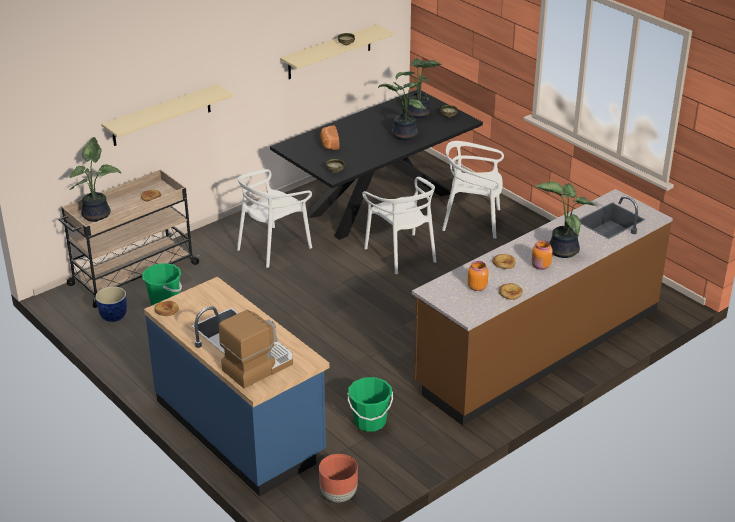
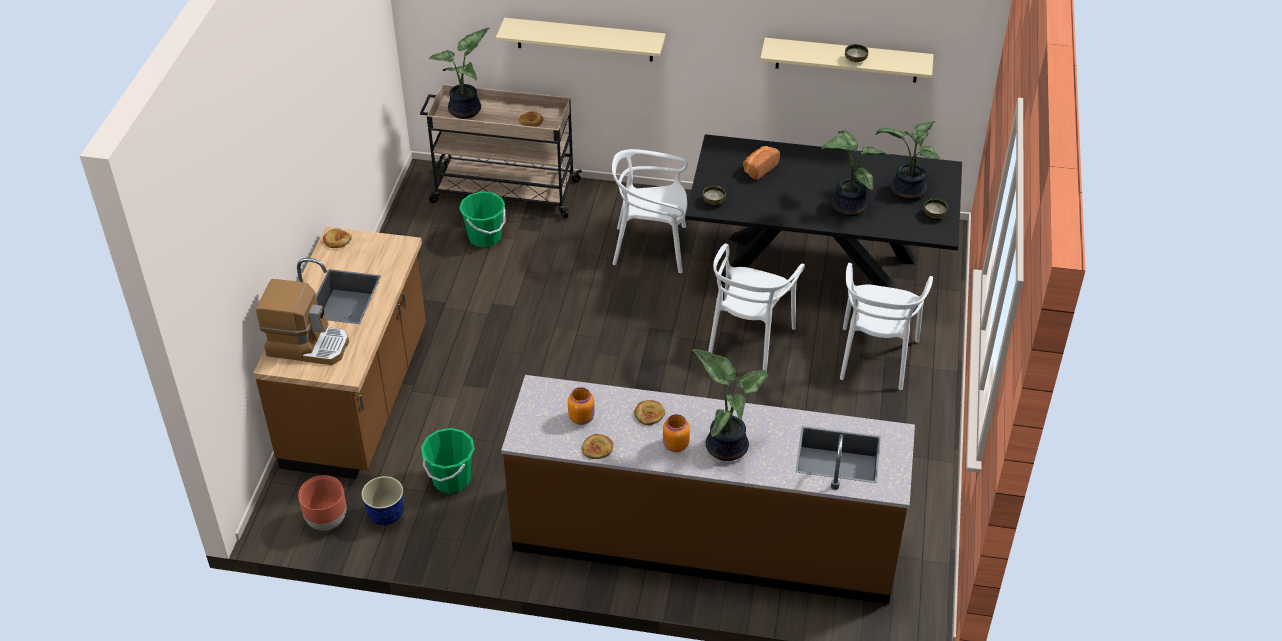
camera: 50 degrees right, 10 degrees up
planter [95,286,127,322] -> planter moved to [361,476,404,525]
blue counter [144,277,329,496] -> brown counter [253,227,426,479]
white chair [442,141,504,239] -> white chair turned 135 degrees counterclockwise [840,263,933,390]

